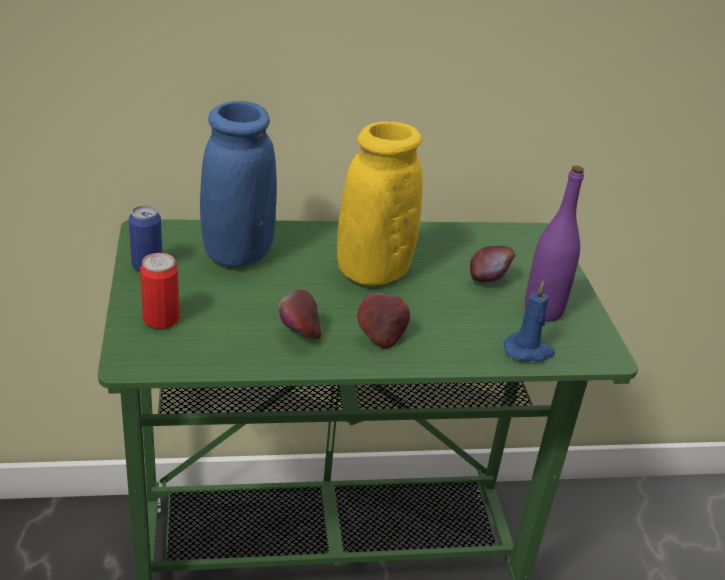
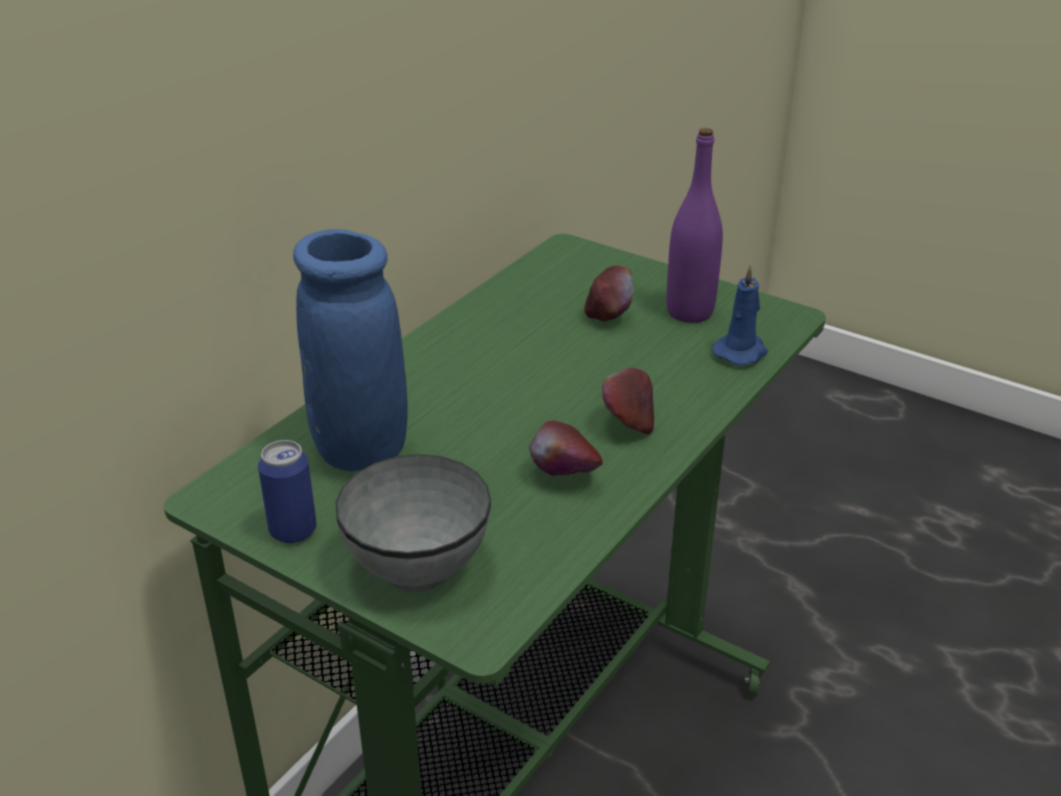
camera: 45 degrees left, 0 degrees up
can [140,253,179,329] -> grey bowl [336,454,491,592]
yellow vase [337,122,423,285] -> none

